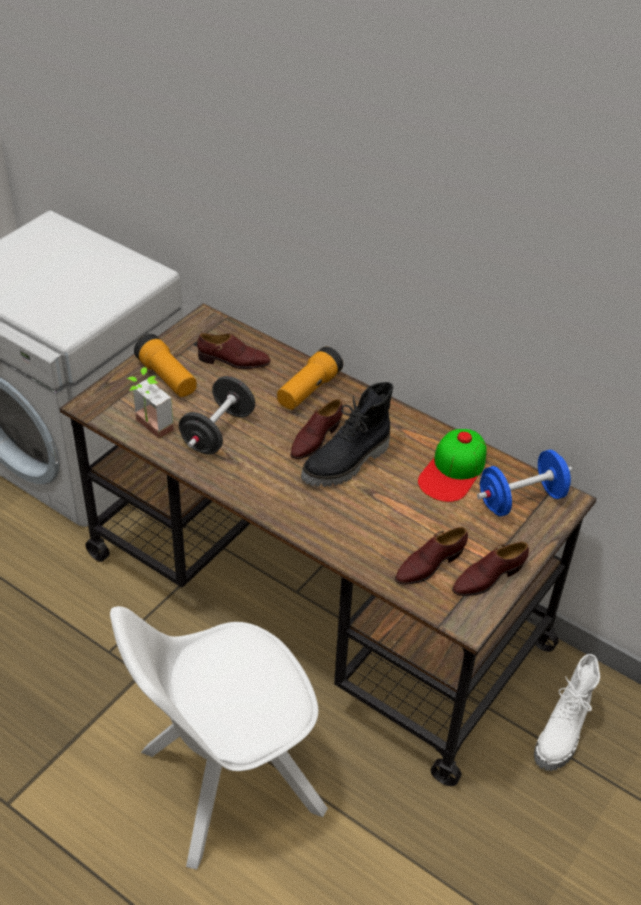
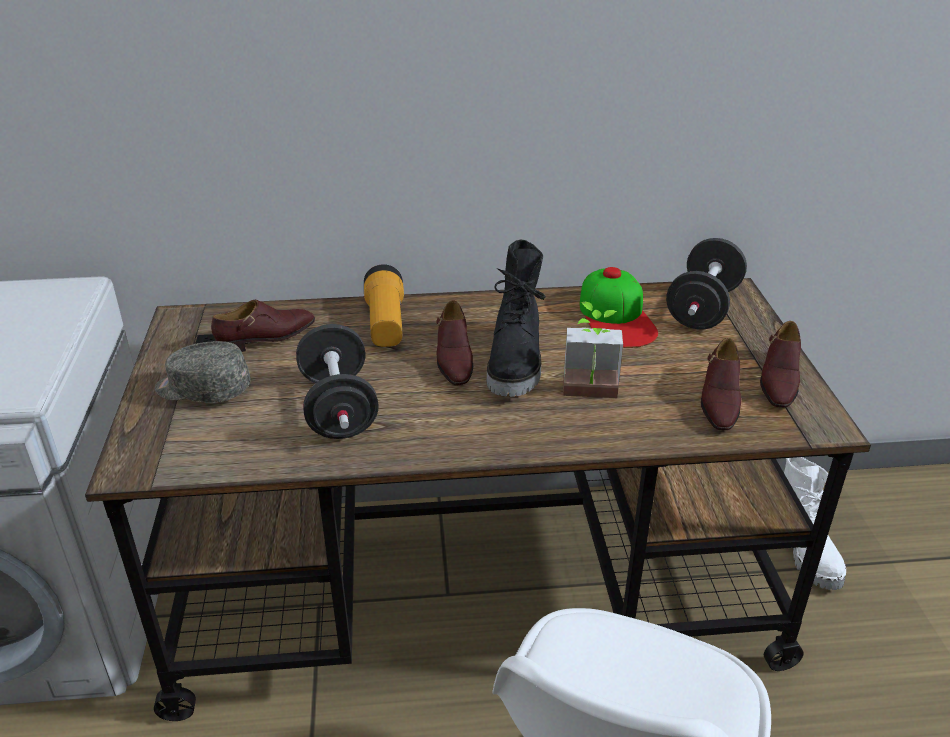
camera: 40 degrees left, 10 degrees down
potted plant [127,367,174,439] -> potted plant moved to [563,302,623,398]
flashlight [134,334,197,397] -> grey cap [155,341,251,403]
blue dumbbell [477,450,572,517] -> black dumbbell [666,238,747,329]

